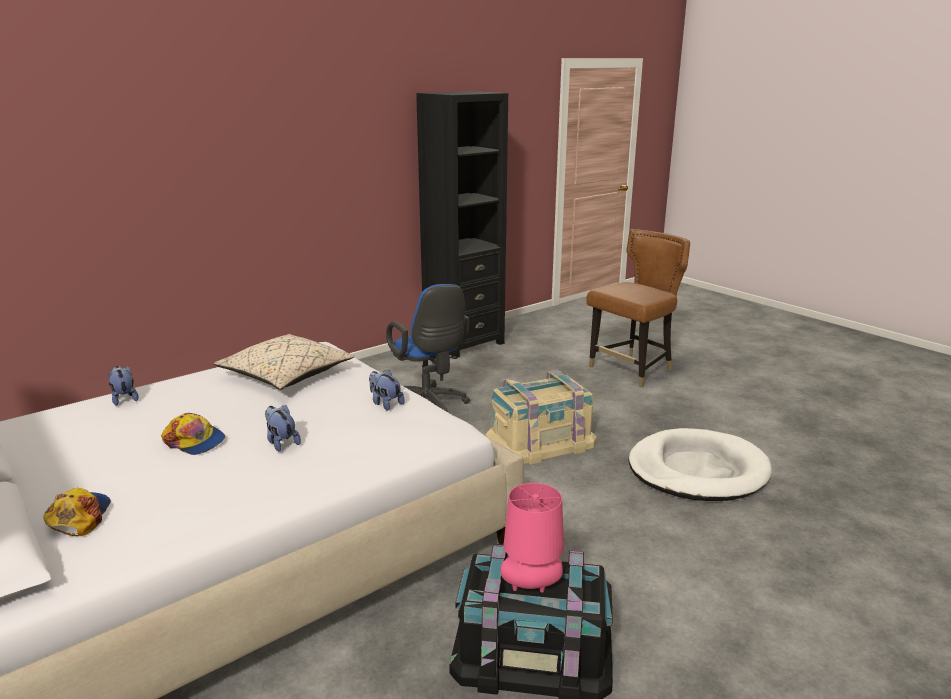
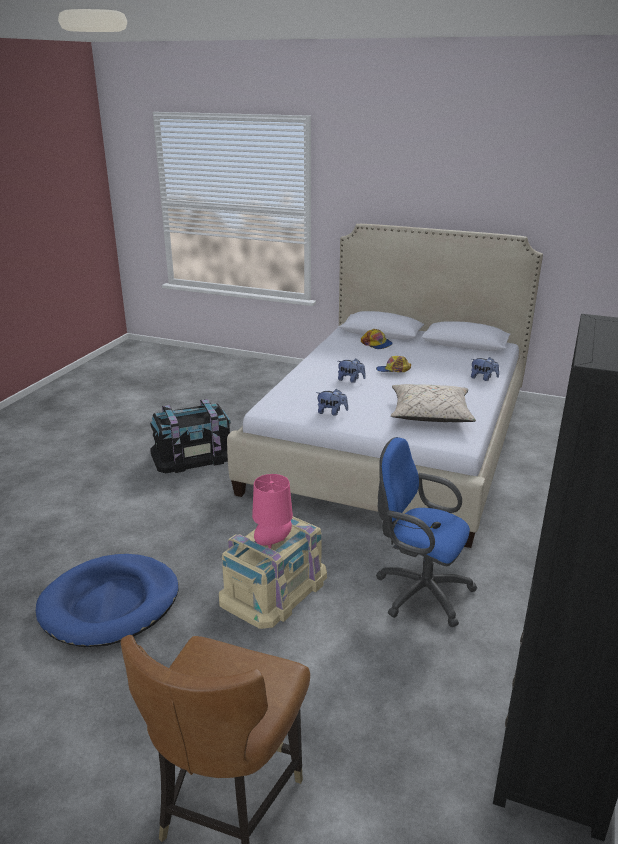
camera: 150 degrees right, 5 degrees up
pink table lamp [500,483,564,593] -> pink table lamp moved to [252,474,293,549]
white dog bed [629,428,772,501] -> blue dog bed [36,554,179,647]

